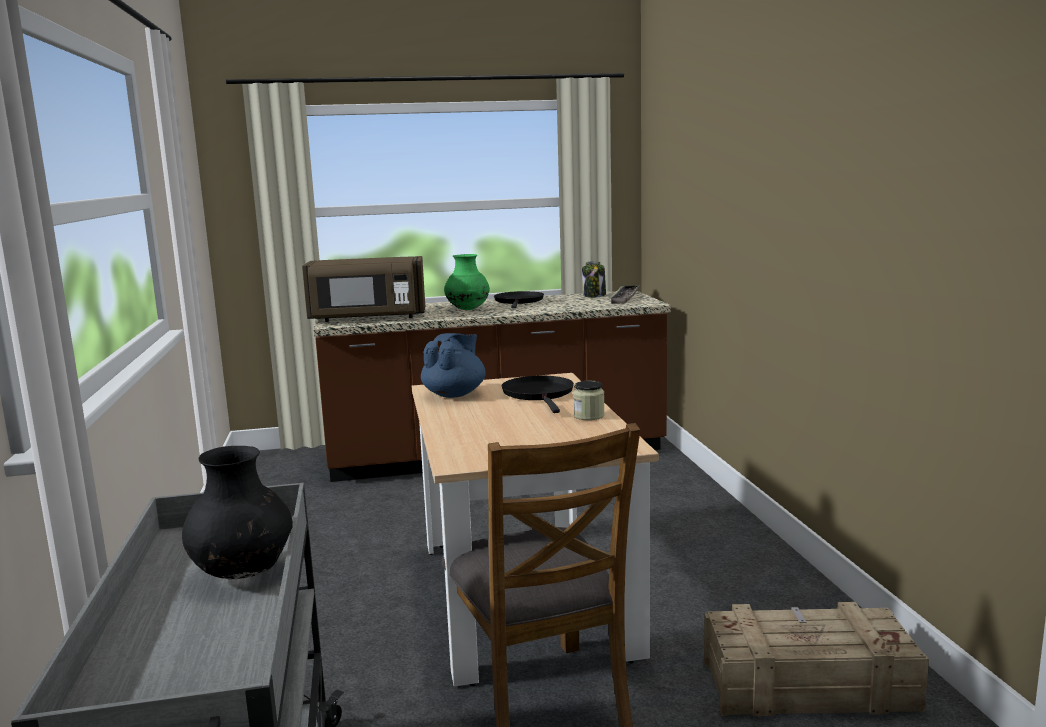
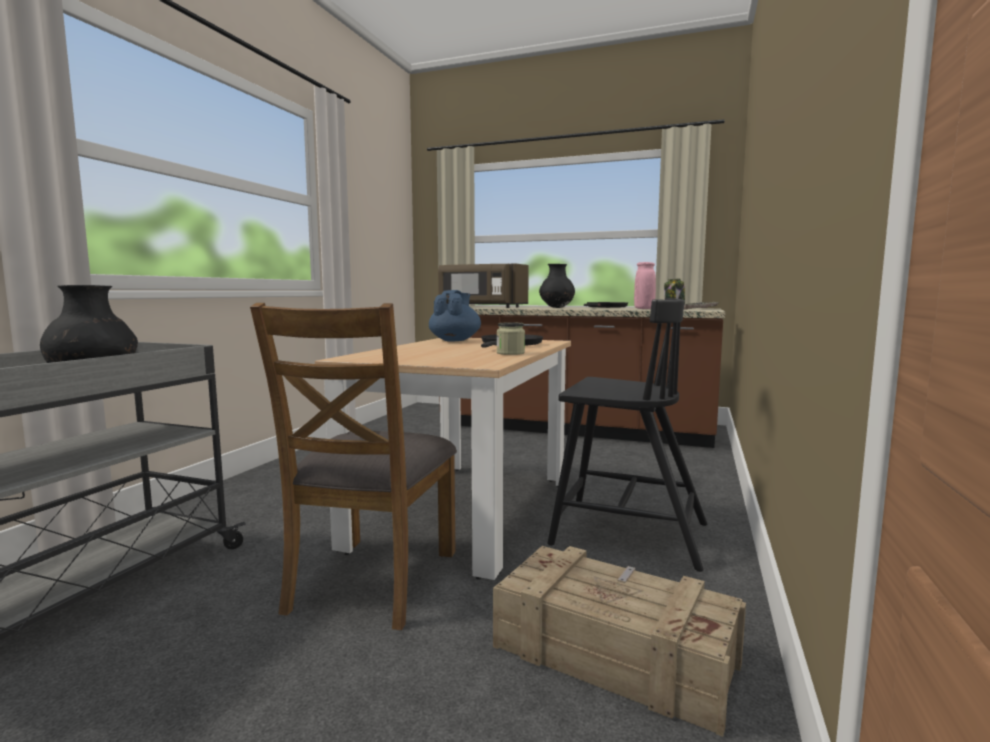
camera: 30 degrees right, 5 degrees down
blue teapot [421,333,486,398] -> blue teapot turned 45 degrees counterclockwise [429,290,481,341]
green vase [444,254,490,310] -> black vase [539,264,575,308]
none -> black chair [547,298,707,572]
none -> pink vase [634,262,656,309]

